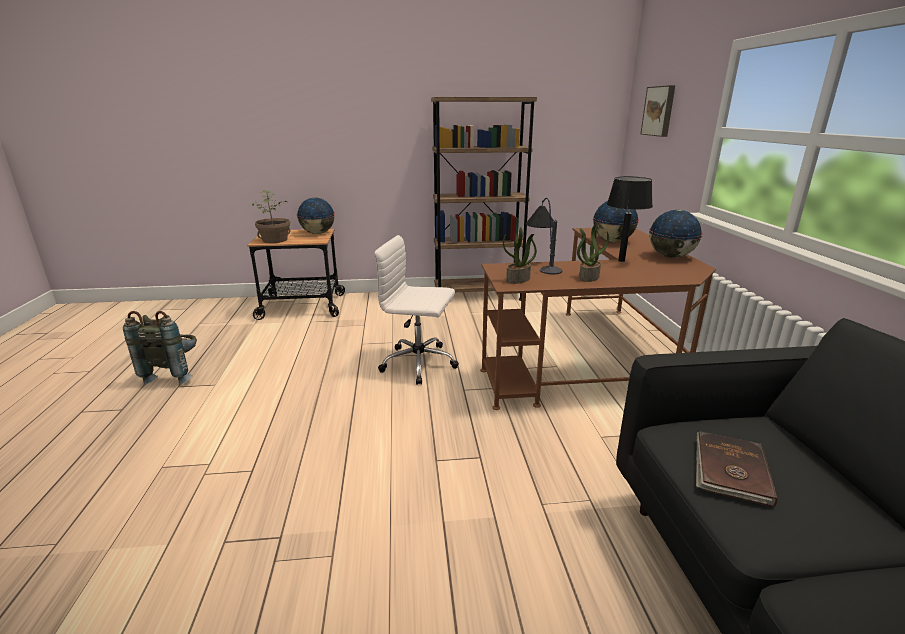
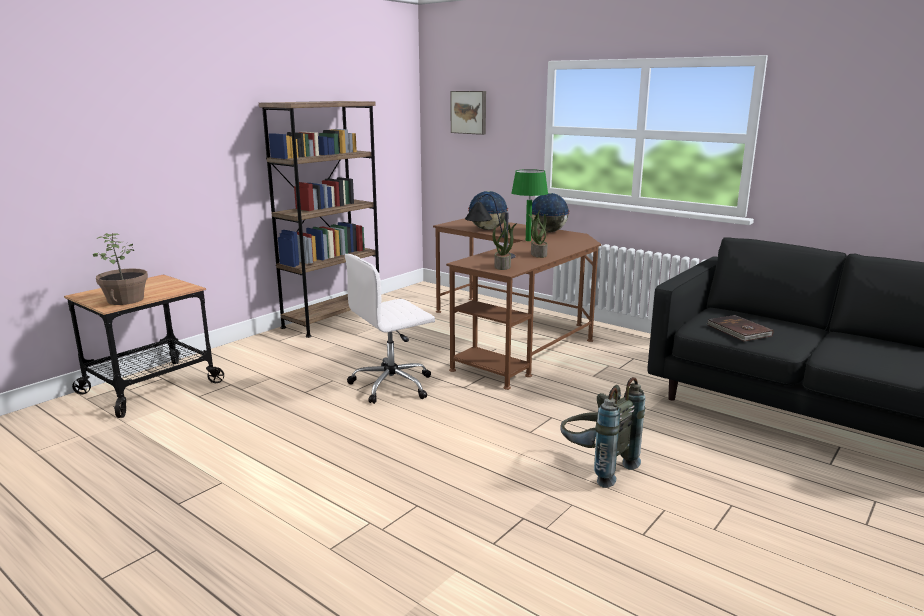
camera: 45 degrees left, 5 degrees down
grey backpack [123,311,197,385] -> grey backpack moved to [560,377,645,488]
globe [297,198,335,234] -> none
black table lamp [607,176,653,262] -> green table lamp [511,169,548,241]

